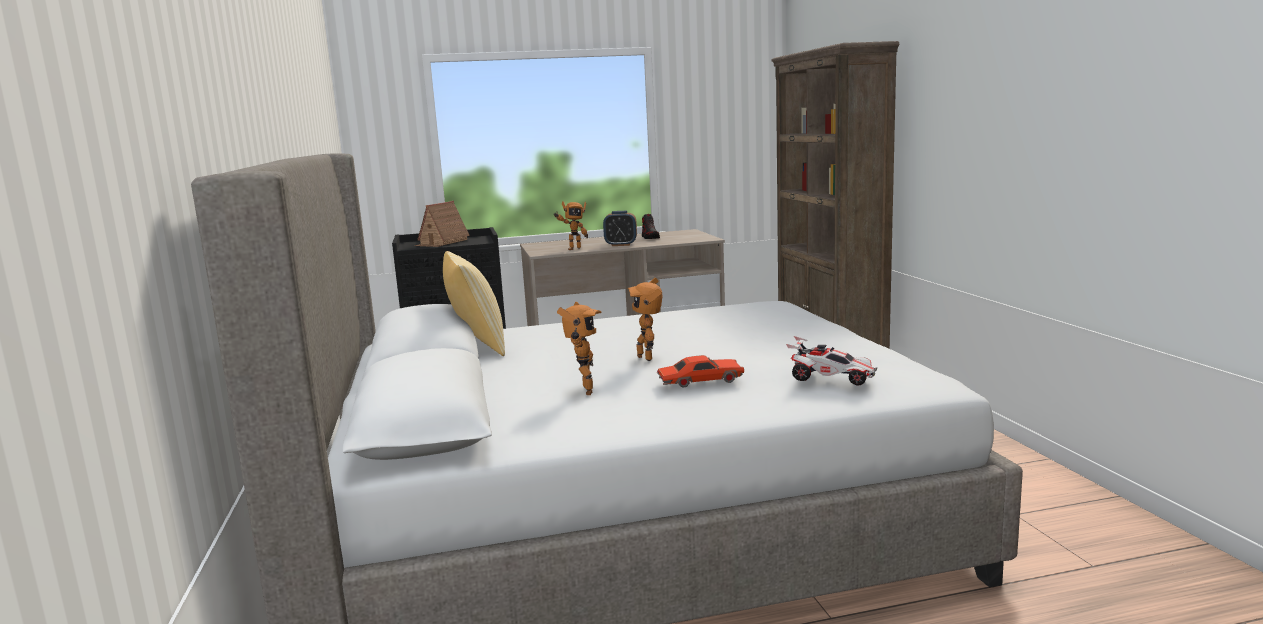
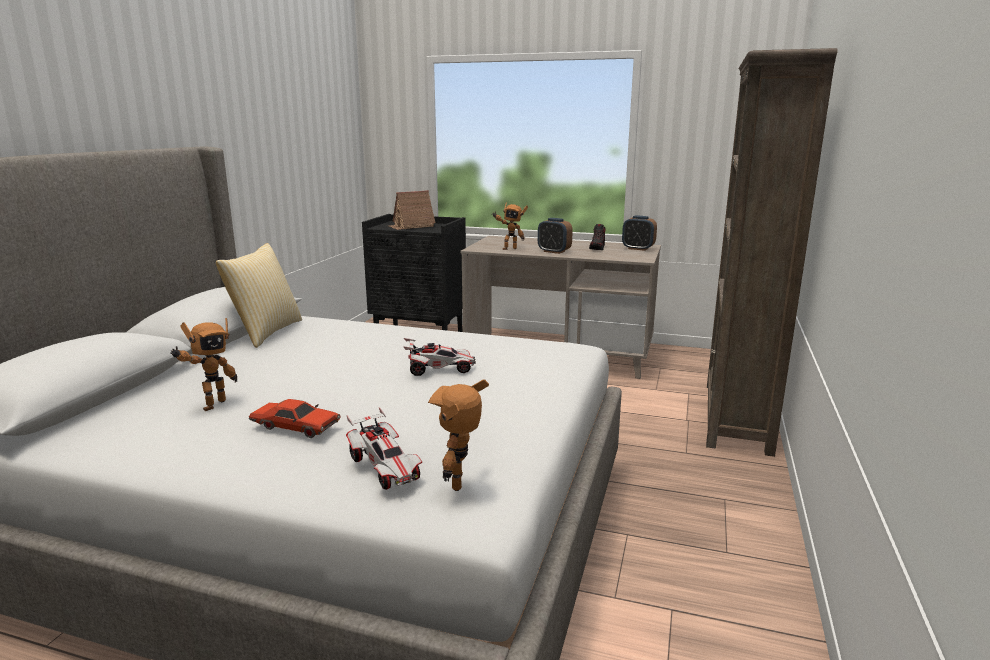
camera: 30 degrees right, 5 degrees up
toy robot [627,278,662,361] -> toy robot moved to [428,379,489,491]
none -> toy car [403,338,476,376]
none -> alarm clock [622,215,657,251]

